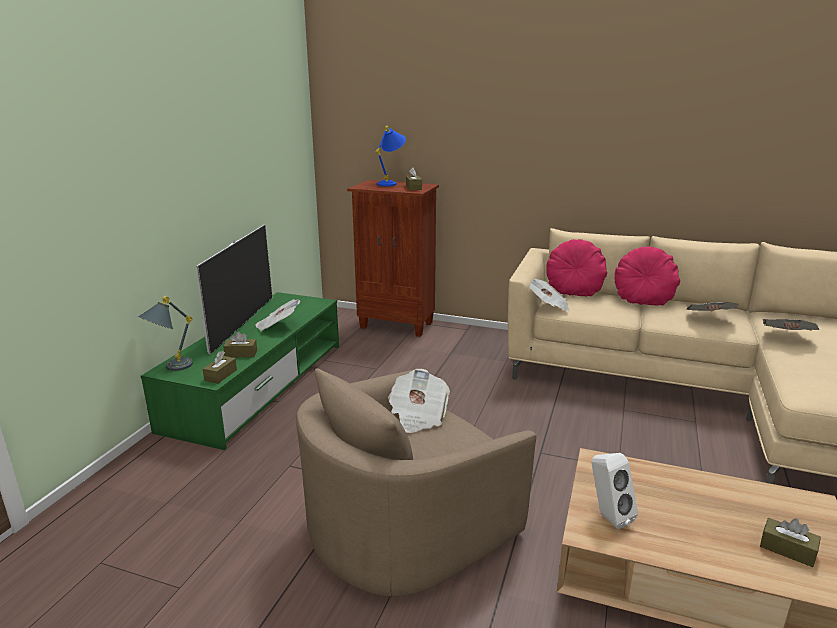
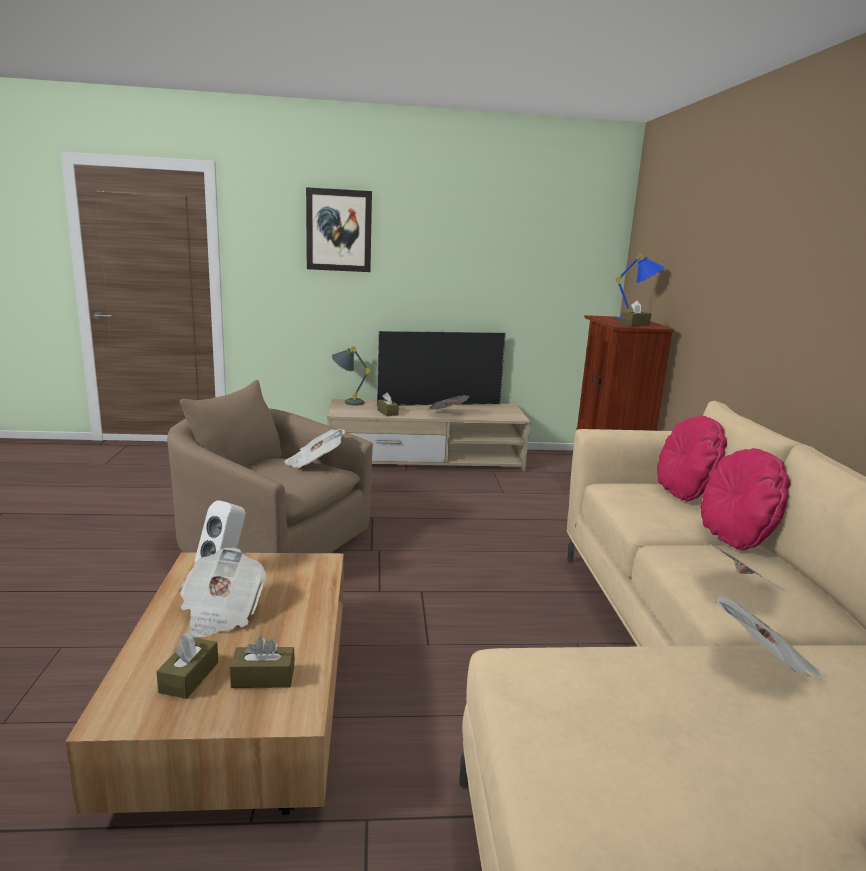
camera: 65 degrees right, 5 degrees down
green tv stand [141,292,339,450] -> beige tv stand [327,399,531,472]
brown tissue box [203,351,237,384] -> brown tissue box moved to [230,636,295,688]
newspaper [530,279,570,311] -> newspaper moved to [179,548,266,637]
none -> picture [306,187,372,272]

